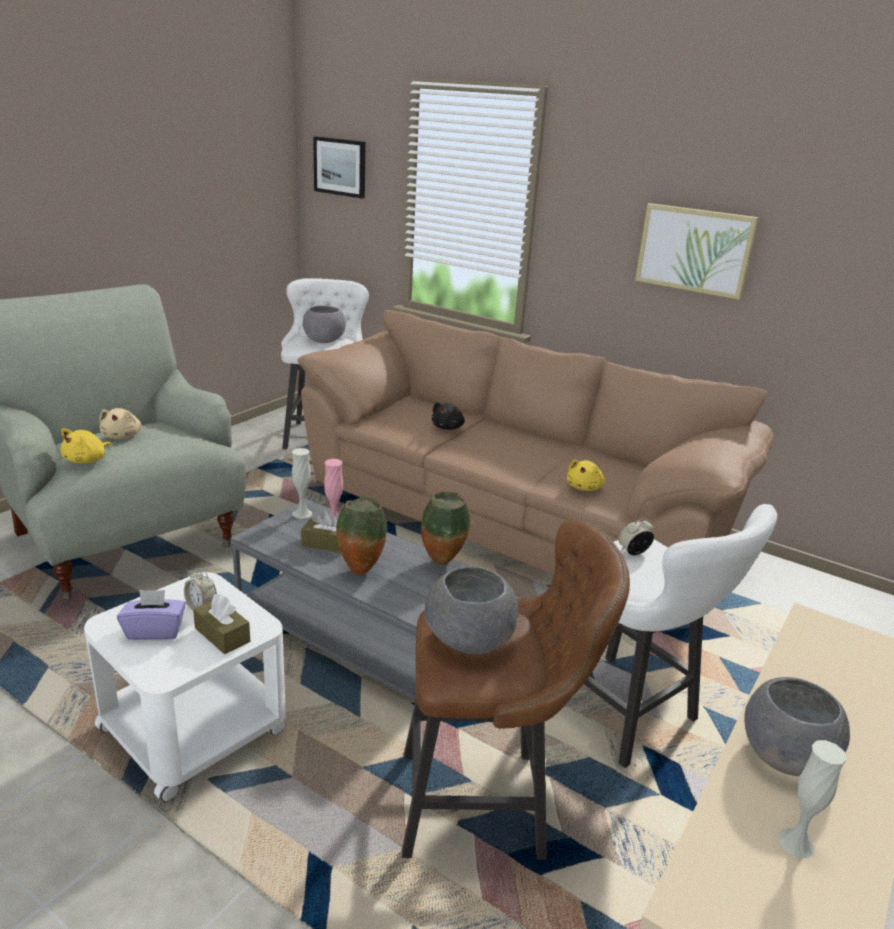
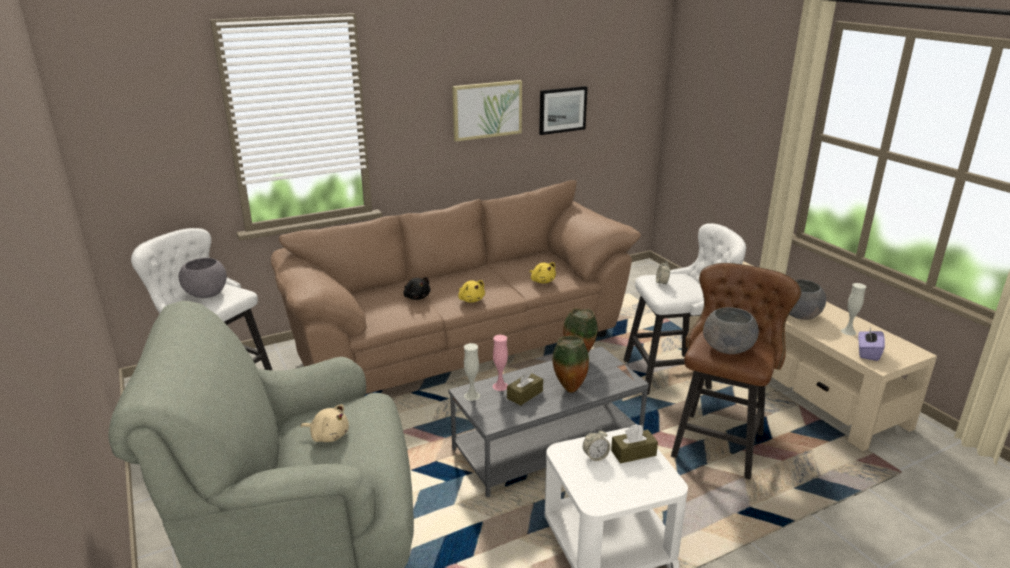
camera: 60 degrees left, 0 degrees up
yellow plush toy [60,428,112,463] -> yellow plush toy moved to [458,280,485,303]
purple tissue box [117,589,186,640] -> purple tissue box moved to [858,327,885,361]
picture [313,136,365,198] -> picture moved to [539,86,588,135]

